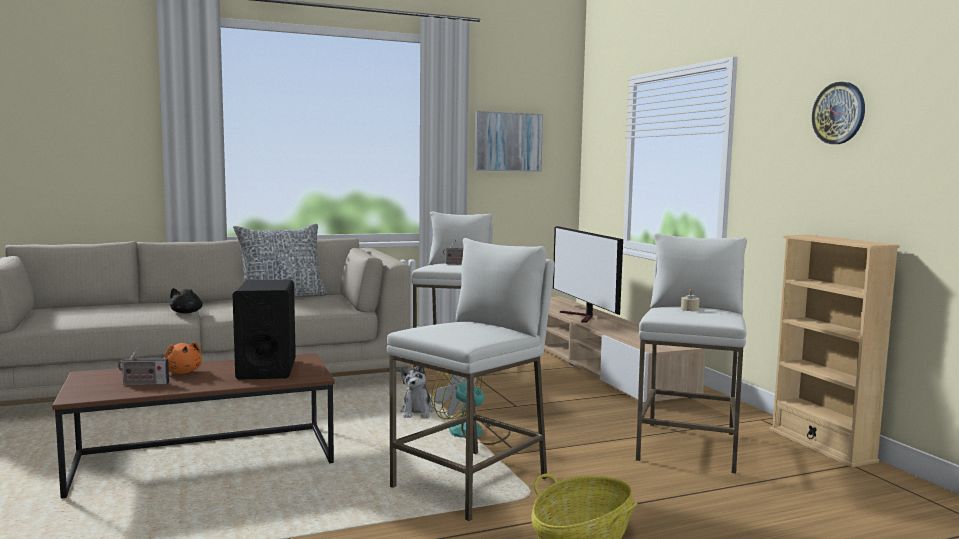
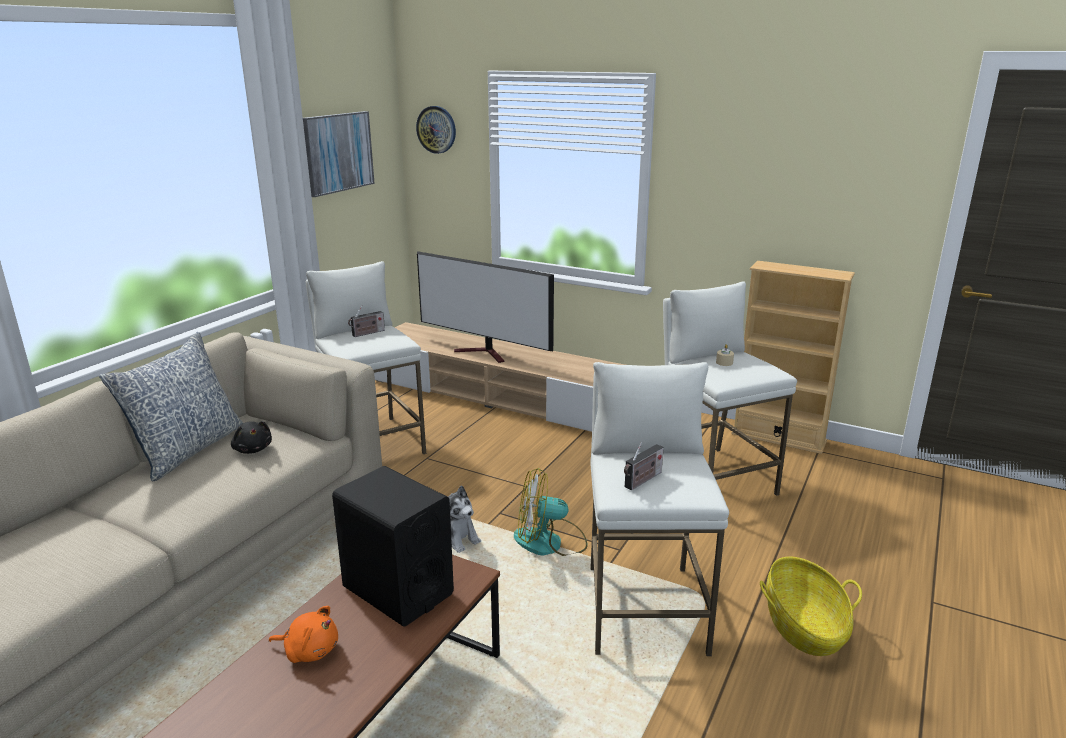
camera: 40 degrees left, 15 degrees up
radio [118,346,169,385] -> radio moved to [624,442,664,490]
black plush toy [170,288,202,314] -> black plush toy moved to [231,421,272,454]
wall clock [812,82,865,144] -> wall clock moved to [416,106,456,154]

